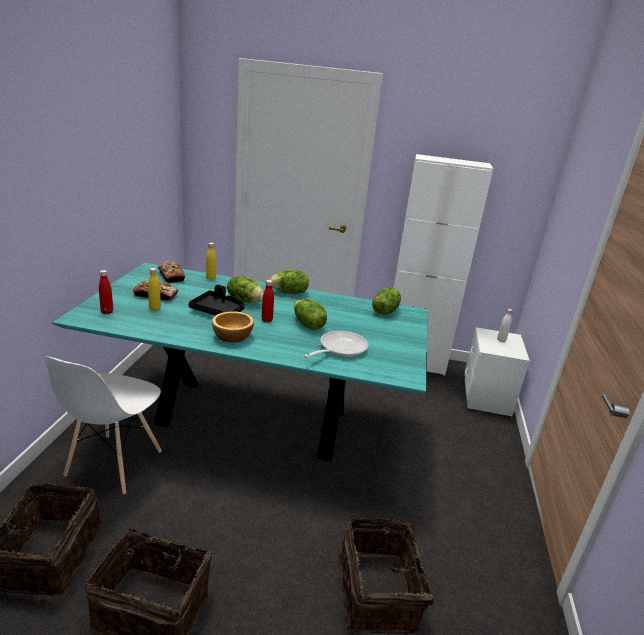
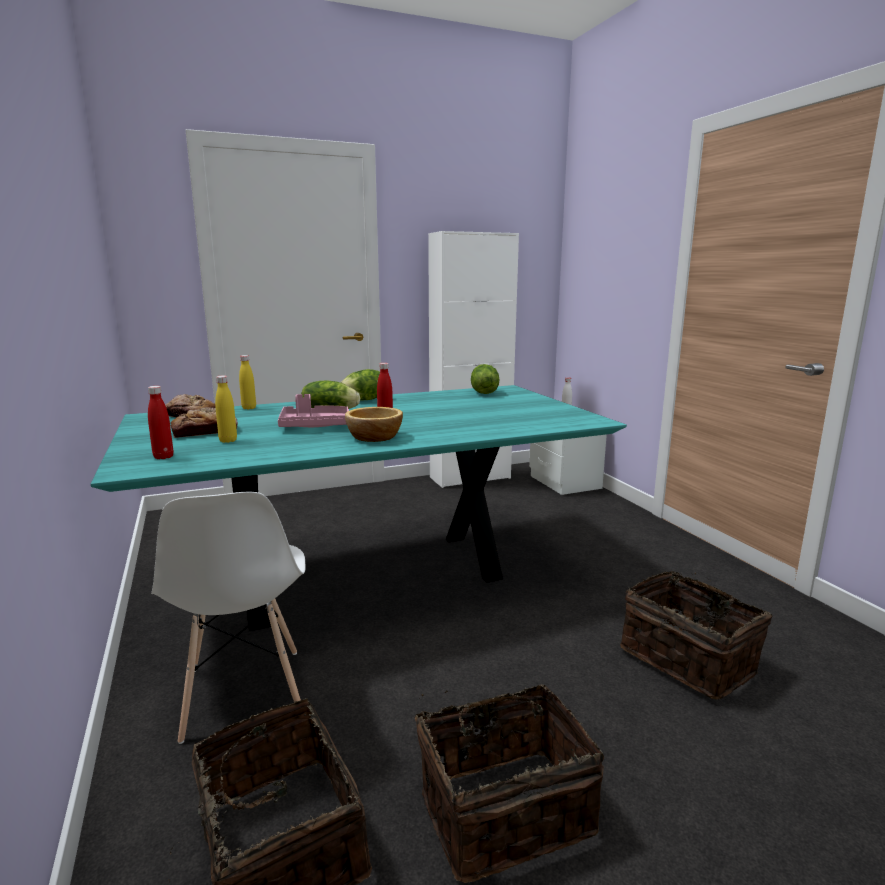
camera: 30 degrees left, 10 degrees down
black tray [188,285,245,316] -> pink tray [278,394,349,427]
lettuce [294,299,327,330] -> none
frying pan [304,331,368,358] -> none

